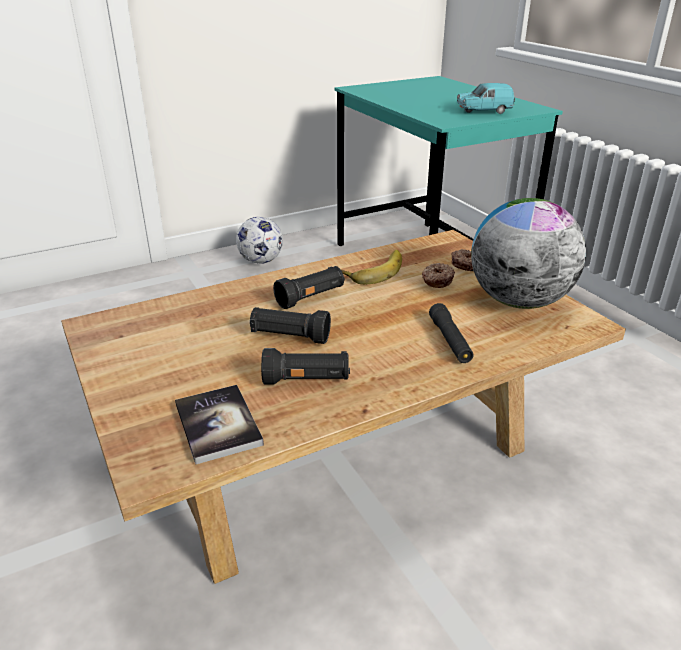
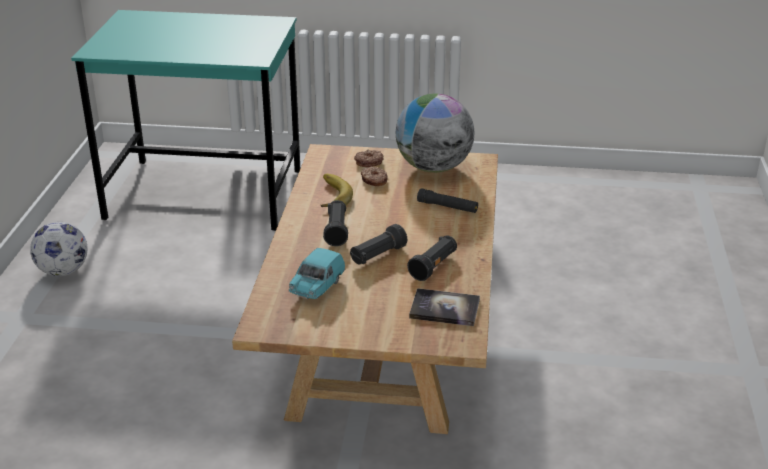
camera: 55 degrees left, 0 degrees up
turquoise toy car [457,83,515,114] -> turquoise toy car moved to [289,248,345,299]

